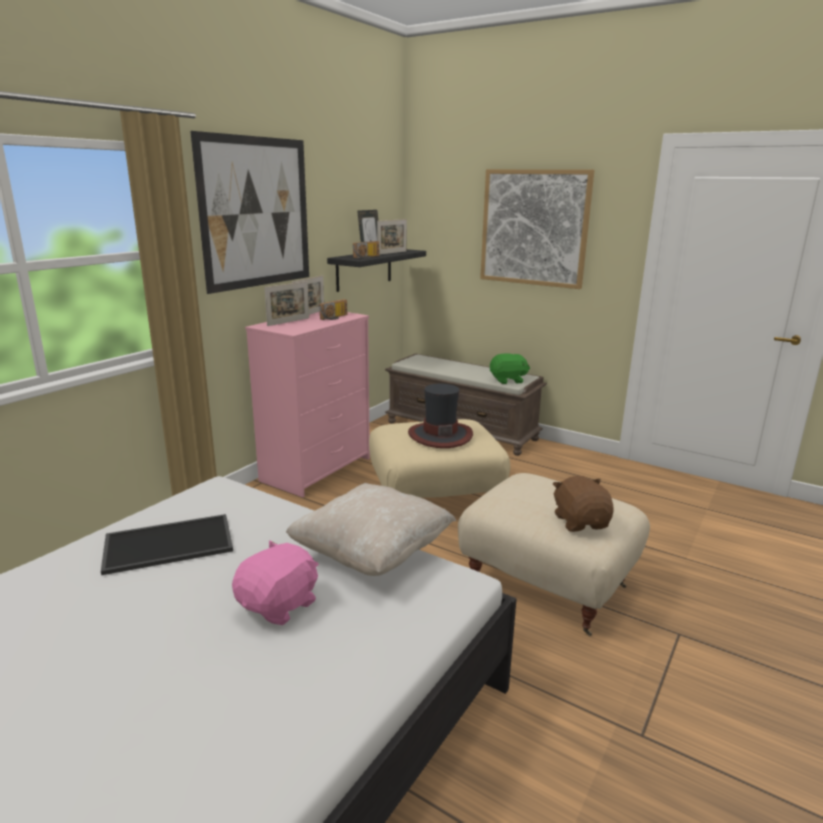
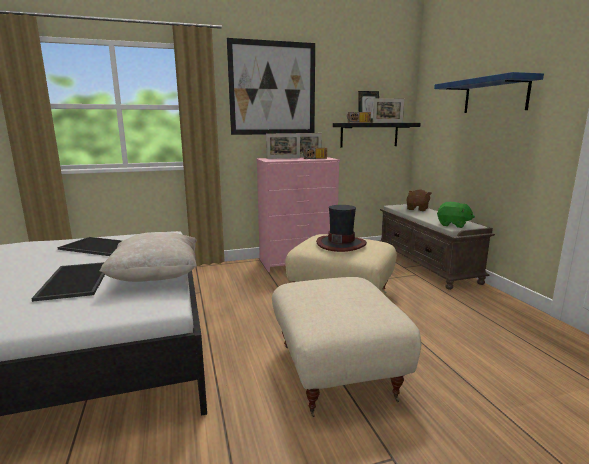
camera: 40 degrees right, 5 degrees down
pink plush toy [232,541,319,625] -> tray [31,262,105,302]
picture [480,169,595,289] -> blue shelf [434,72,544,113]
brown plush toy [553,476,614,532] -> brown plush toy moved to [406,189,432,211]

